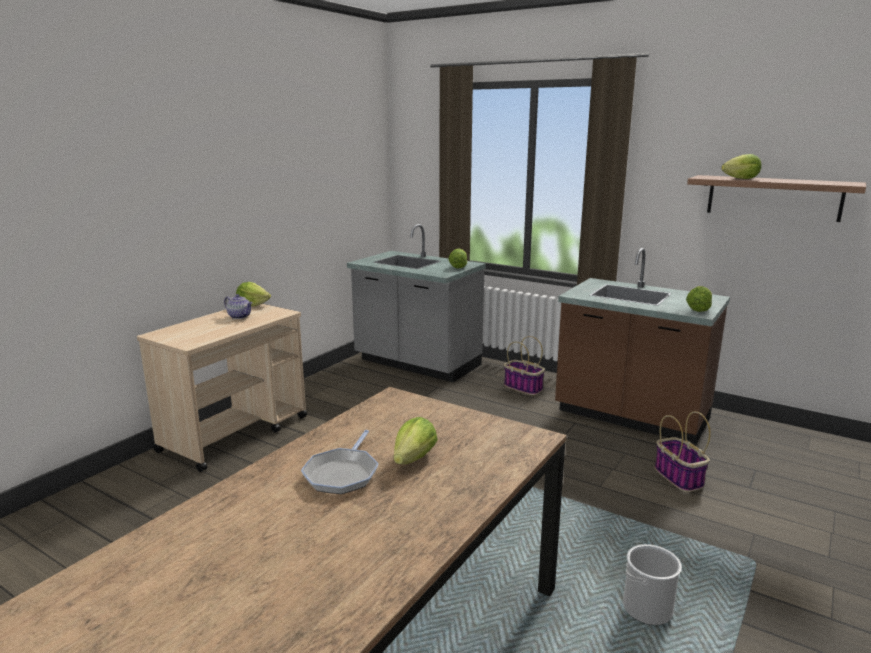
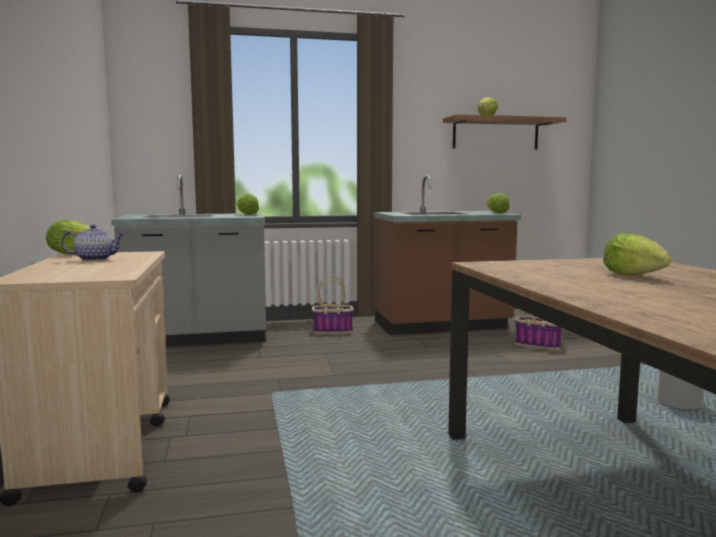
camera: 45 degrees left, 10 degrees down
frying pan [301,430,379,494] -> none

